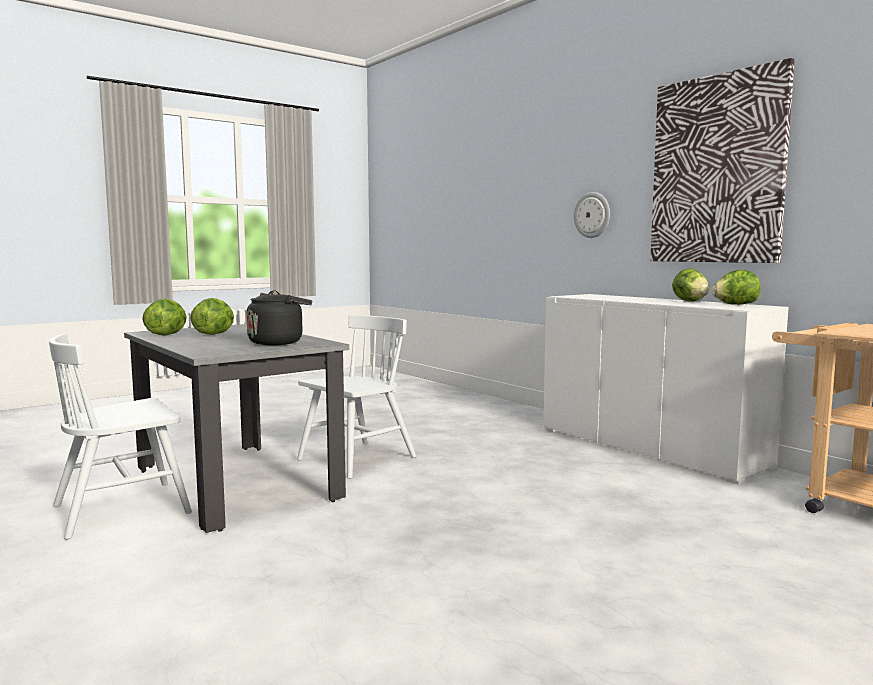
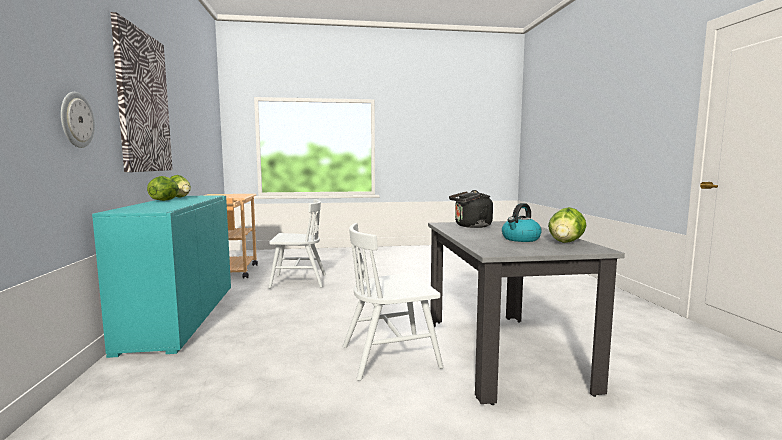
camera: 150 degrees left, 0 degrees up
white chair [49,333,192,539] -> white chair moved to [268,199,326,289]
lettuce [190,298,234,335] -> kettle [502,203,542,242]
white cabinet [543,294,789,485] -> turquoise cabinet [92,195,231,358]

